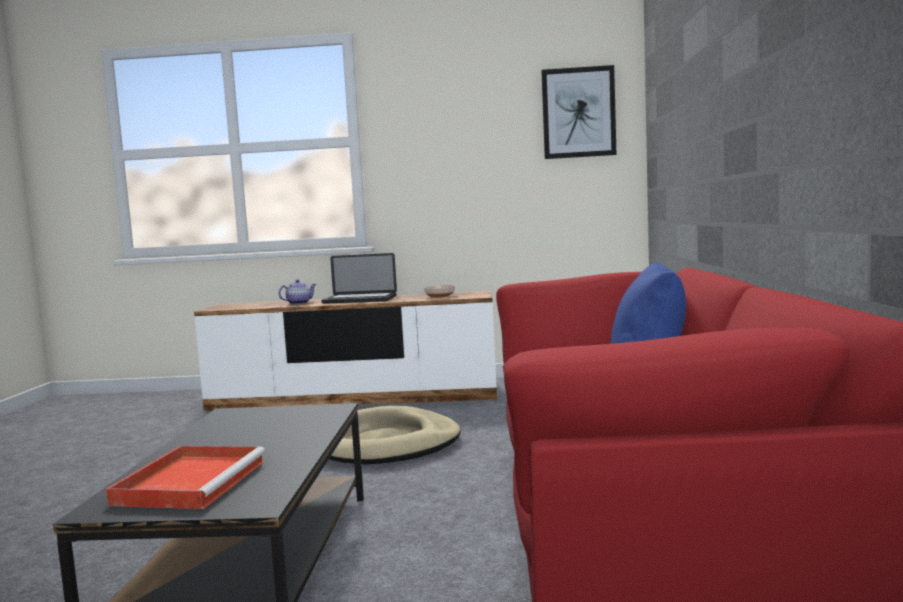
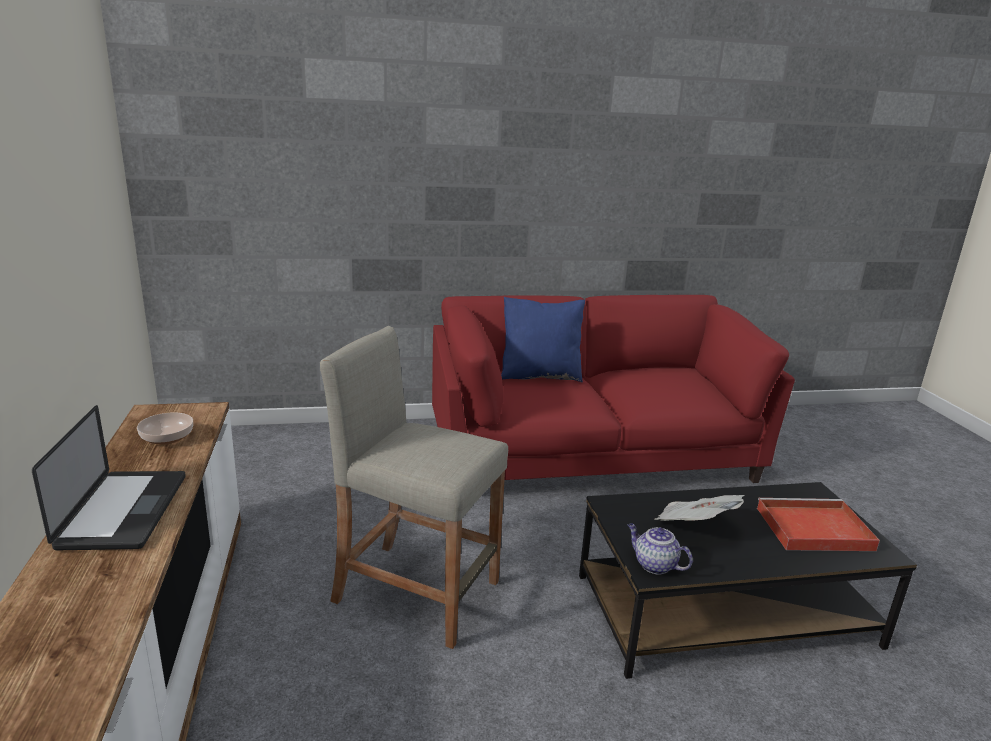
camera: 105 degrees left, 15 degrees up
teapot [279,279,316,304] -> teapot moved to [628,523,693,575]
beige dog bed [329,406,461,464] -> beige stool [320,326,508,649]
picture [541,65,617,159] -> none
none -> newspaper [654,495,745,521]

